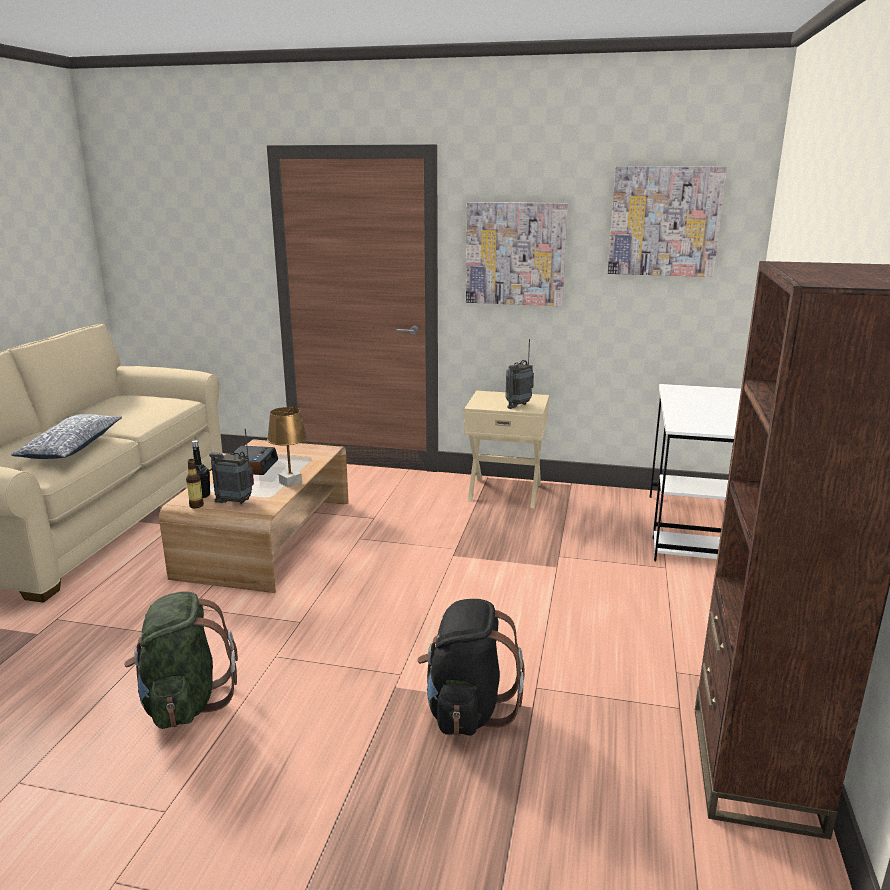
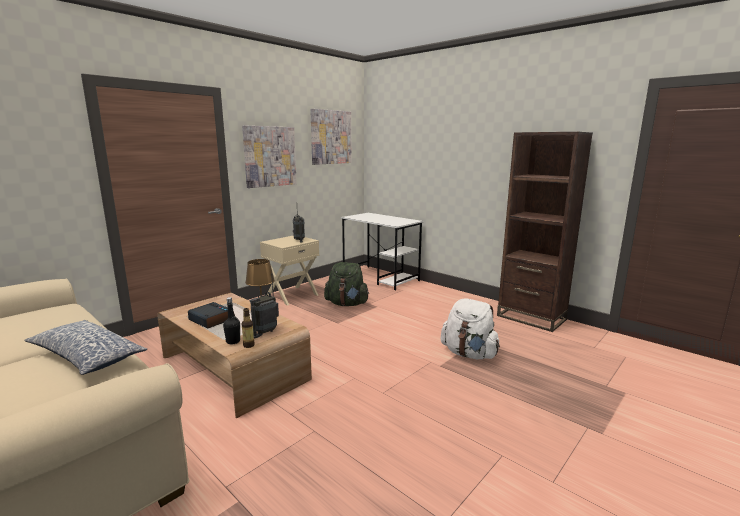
camera: 60 degrees left, 5 degrees down
green backpack [124,591,238,729] -> green backpack moved to [324,262,369,306]
black backpack [417,599,525,736] -> white backpack [441,298,500,359]

